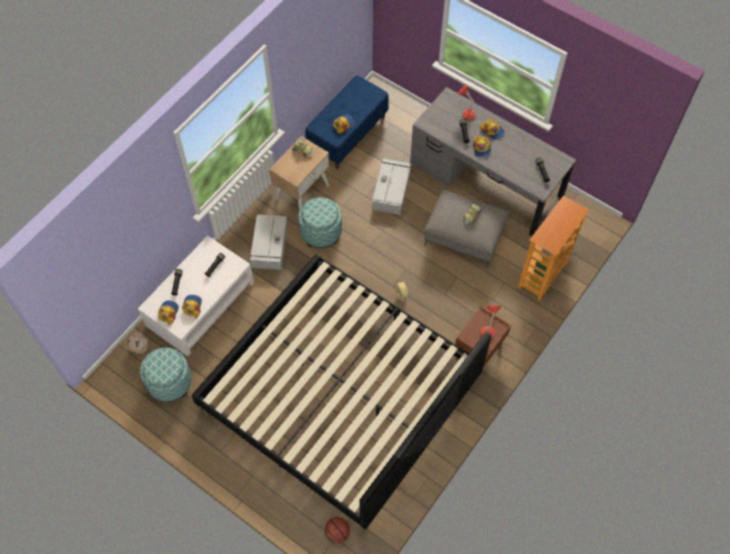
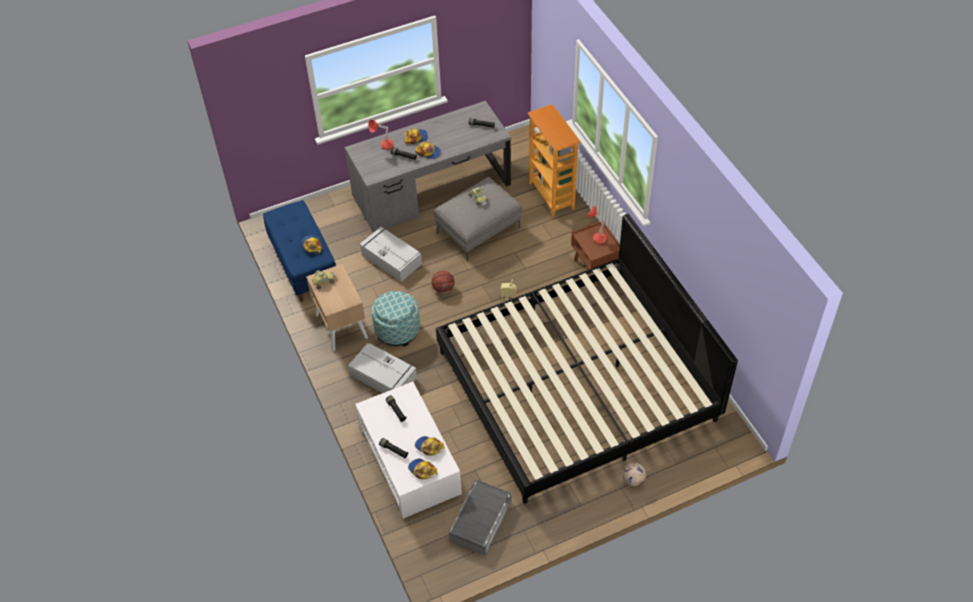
camera: 60 degrees left, 10 degrees down
football [127,333,149,354] -> football moved to [622,462,646,486]
ottoman [140,348,192,402] -> grey storage box [448,480,511,555]
basketball [325,517,350,543] -> basketball moved to [432,271,455,293]

